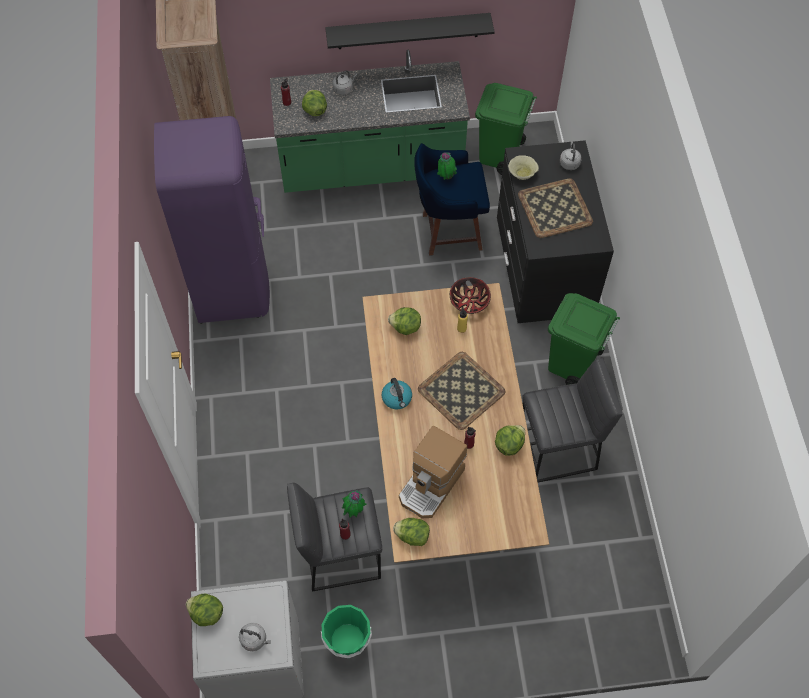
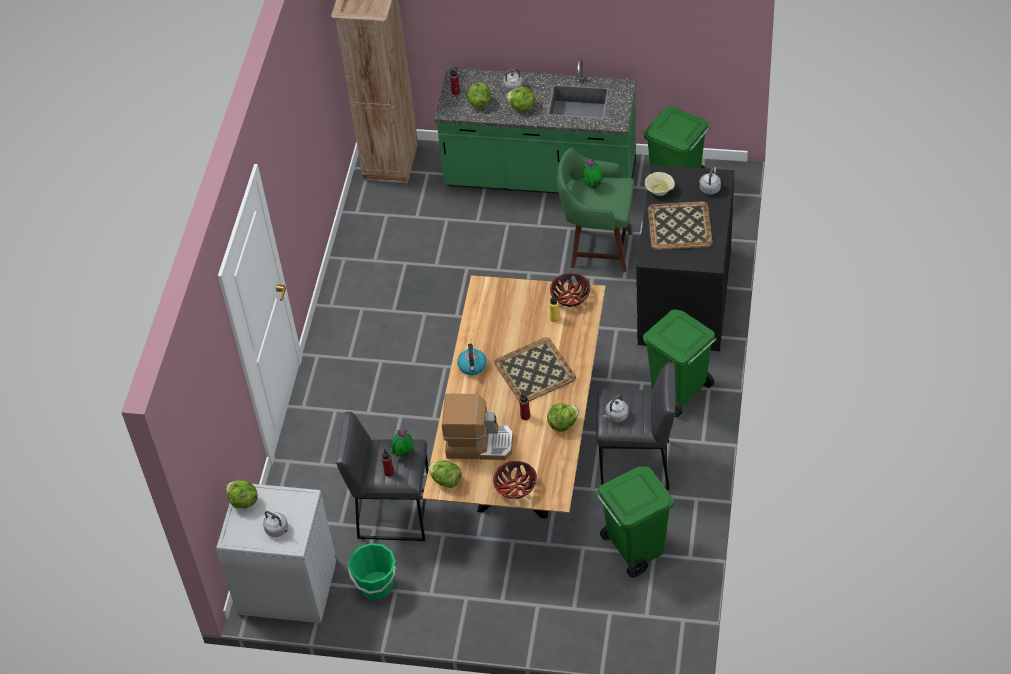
camera: 20 degrees right, 10 degrees down
purple fridge [154,116,270,324] -> none
black shelf [325,13,495,49] -> none
lettuce [388,307,421,335] -> lettuce moved to [506,87,535,111]
coffee machine [399,426,467,518] -> coffee machine turned 135 degrees counterclockwise [442,394,513,460]
blue stool [414,143,490,256] -> green stool [557,148,634,272]
none -> bowl [493,461,537,499]
none -> green trash can [596,466,674,577]
none -> grey kettle [603,394,629,422]

